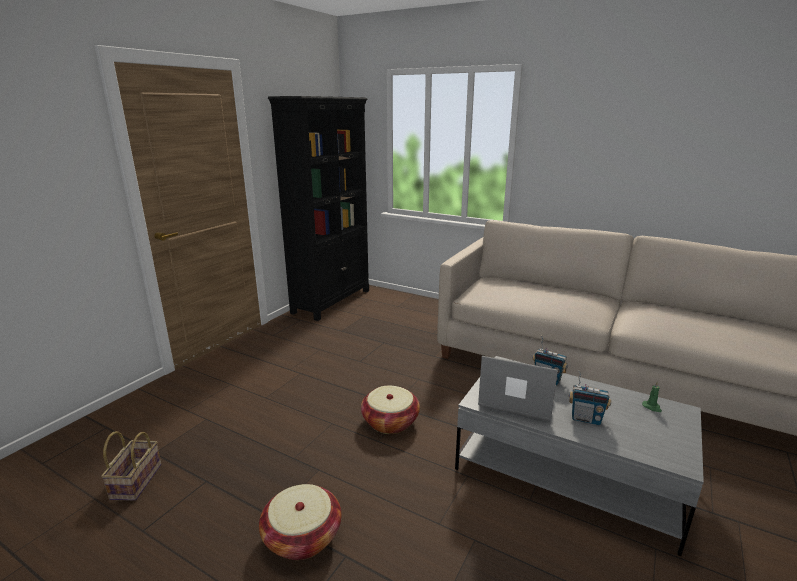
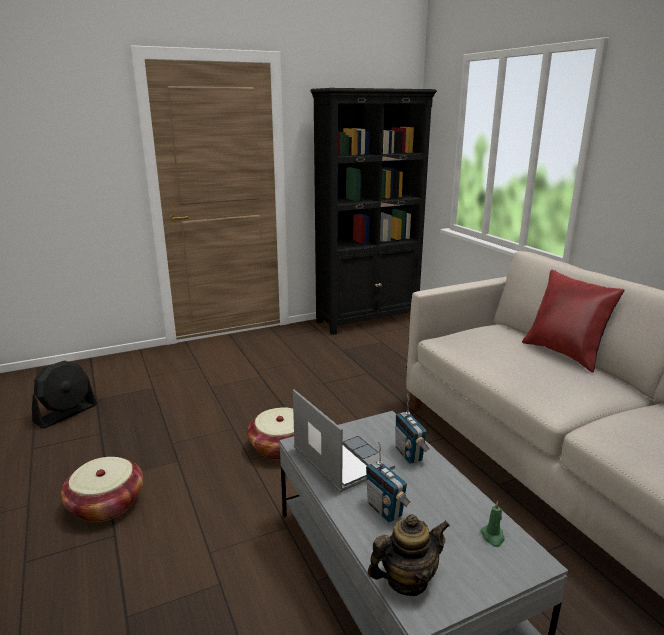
camera: 35 degrees right, 0 degrees up
basket [101,431,161,501] -> black fan [32,360,97,429]
none -> teapot [368,514,450,596]
none -> red pillow [522,269,625,372]

